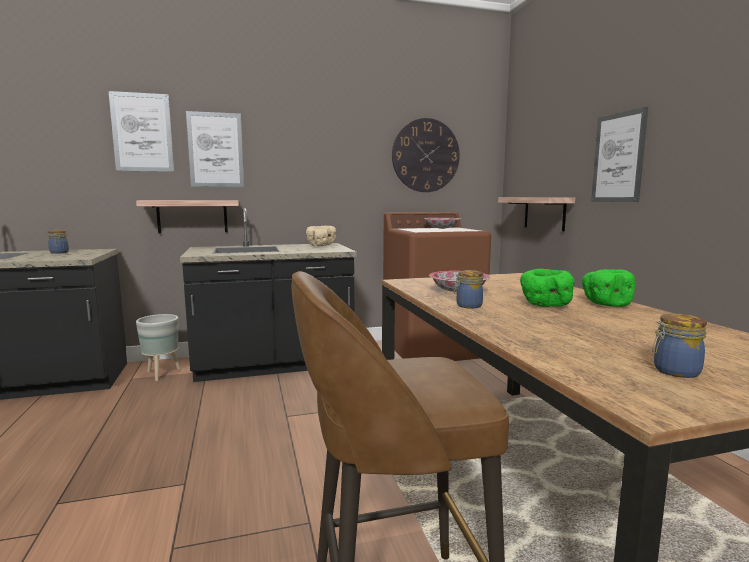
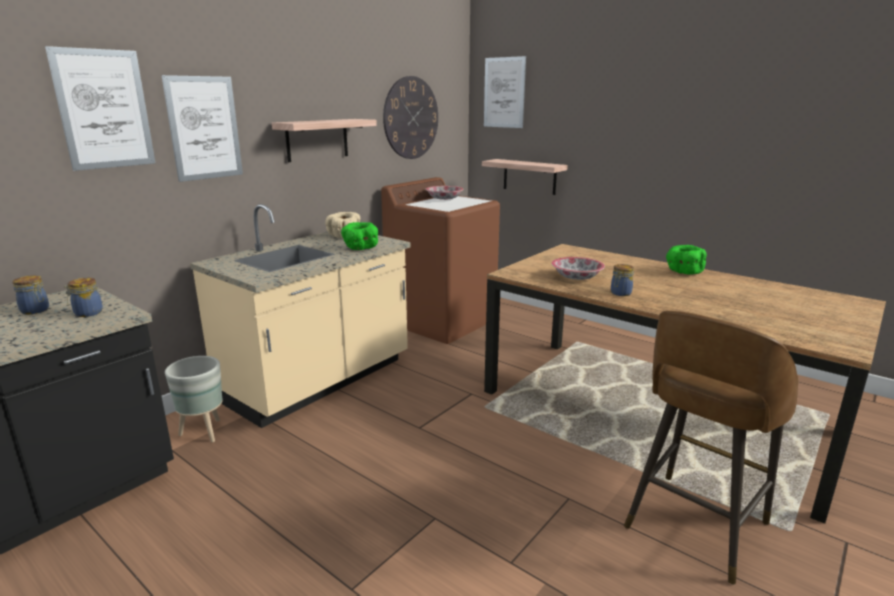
camera: 35 degrees left, 10 degrees up
shelf [136,200,239,234] -> shelf moved to [272,119,377,162]
black counter [180,208,356,382] -> beige counter [190,204,410,428]
green bowl [520,269,575,307] -> green bowl moved to [341,222,378,250]
picture [591,107,648,202] -> picture moved to [484,56,526,128]
jar [652,314,707,378] -> jar moved to [64,278,103,317]

